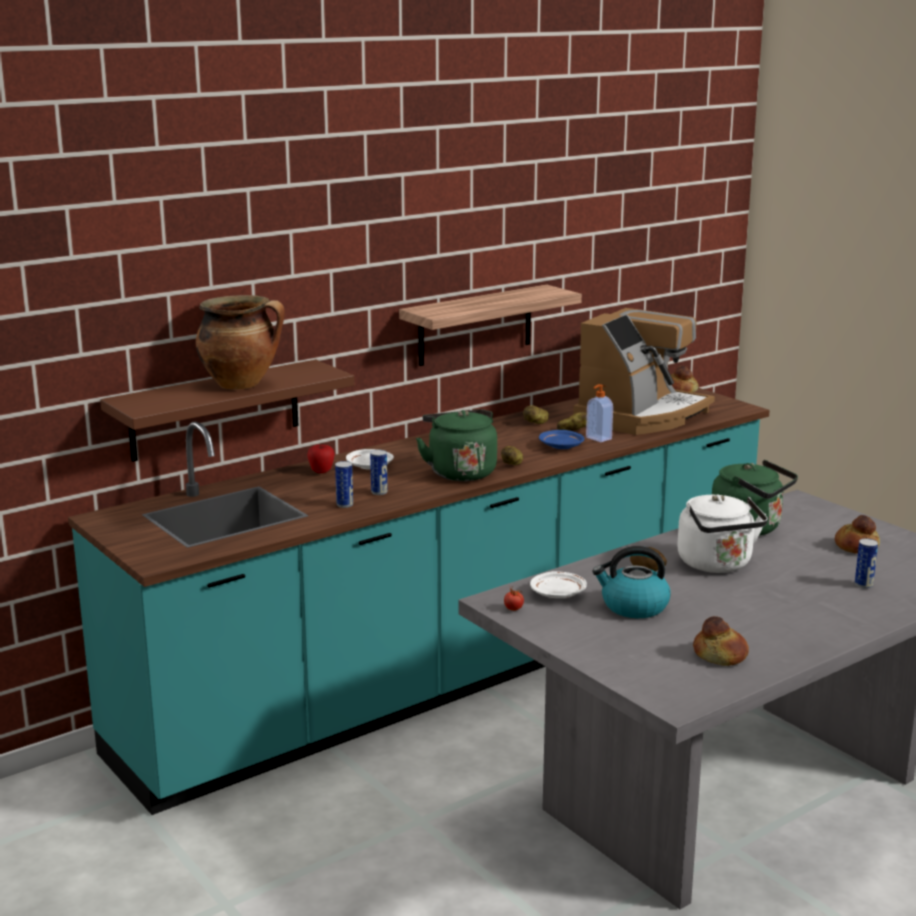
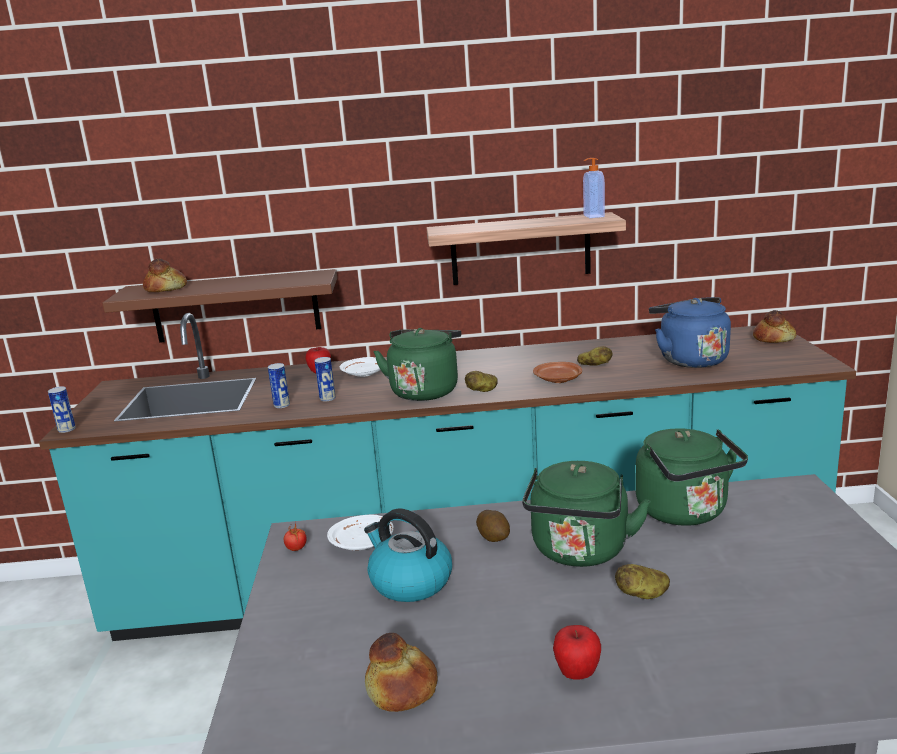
camera: 35 degrees right, 0 degrees up
cooking pot [196,295,285,390] -> none
potato [523,405,549,424] -> potato moved to [615,564,670,599]
blue plate [539,430,585,449] -> brown plate [533,362,582,383]
coffee machine [573,308,715,435] -> blue kettle [649,297,731,368]
soap dispenser [586,384,613,442] -> soap dispenser moved to [583,158,605,218]
white kettle [677,494,768,573] -> green kettle [522,461,651,567]
bread [835,515,880,554] -> bread moved to [143,259,187,292]
can [855,538,878,589] -> can moved to [48,387,76,433]
none -> apple [553,625,601,680]

